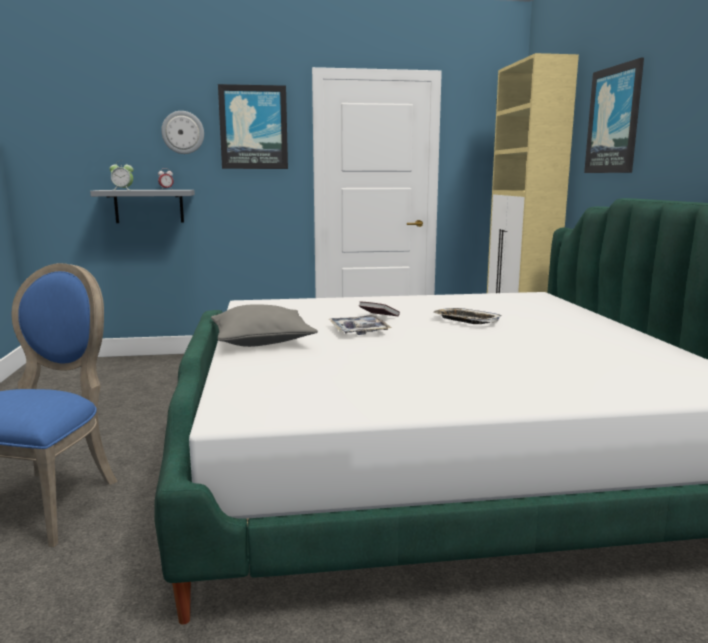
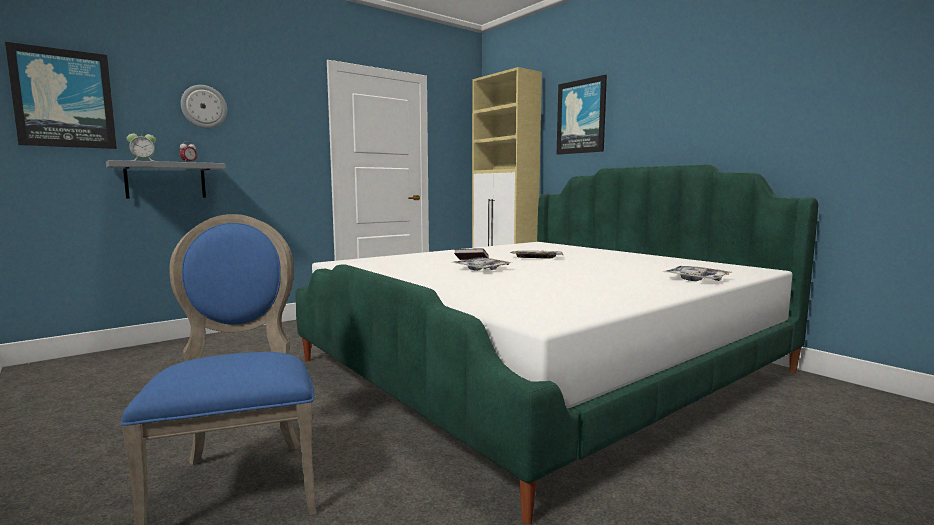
camera: 30 degrees left, 5 degrees down
grey pillow [211,304,318,347] -> none
picture [218,84,288,169] -> picture moved to [5,42,117,149]
none -> tray [663,266,732,281]

